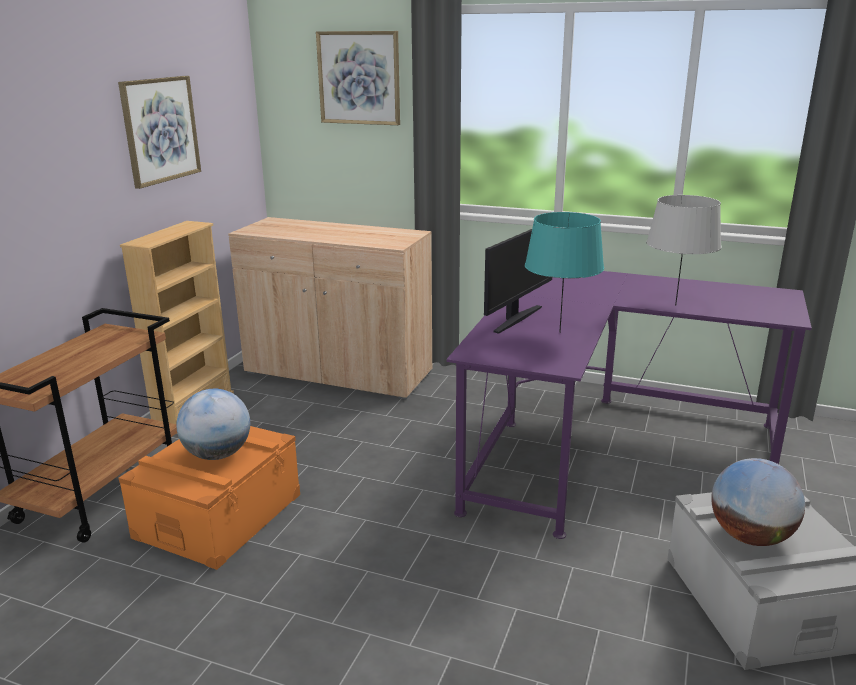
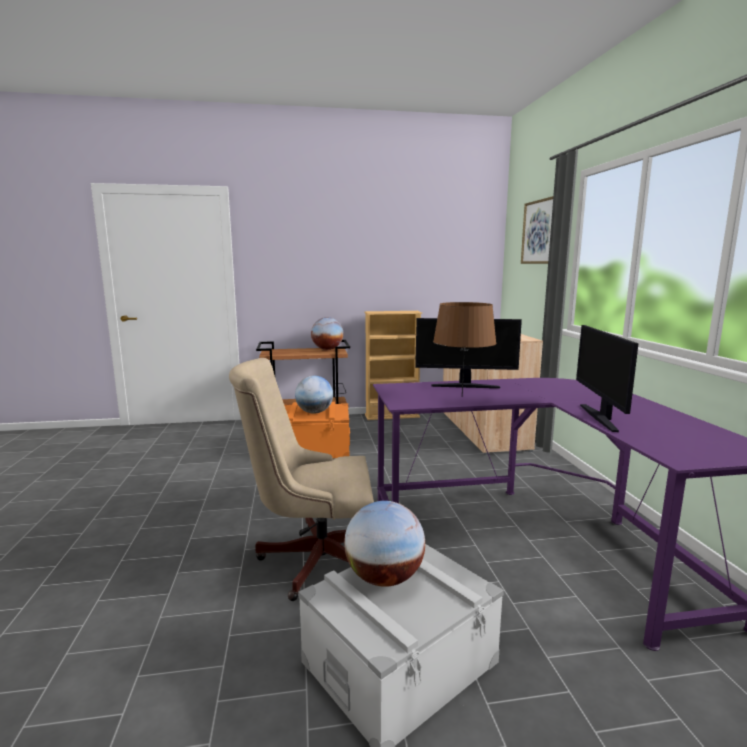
camera: 60 degrees right, 10 degrees down
picture [118,76,201,189] -> none
turquoise table lamp [525,212,604,333] -> brown table lamp [433,302,497,397]
grey table lamp [646,195,721,306] -> monitor [576,325,639,432]
none -> beige office chair [229,358,374,601]
none -> globe [311,317,344,350]

